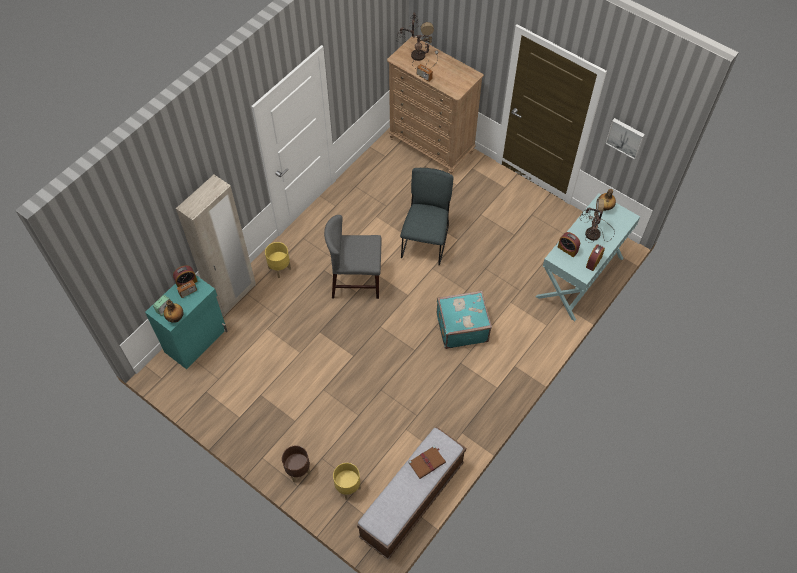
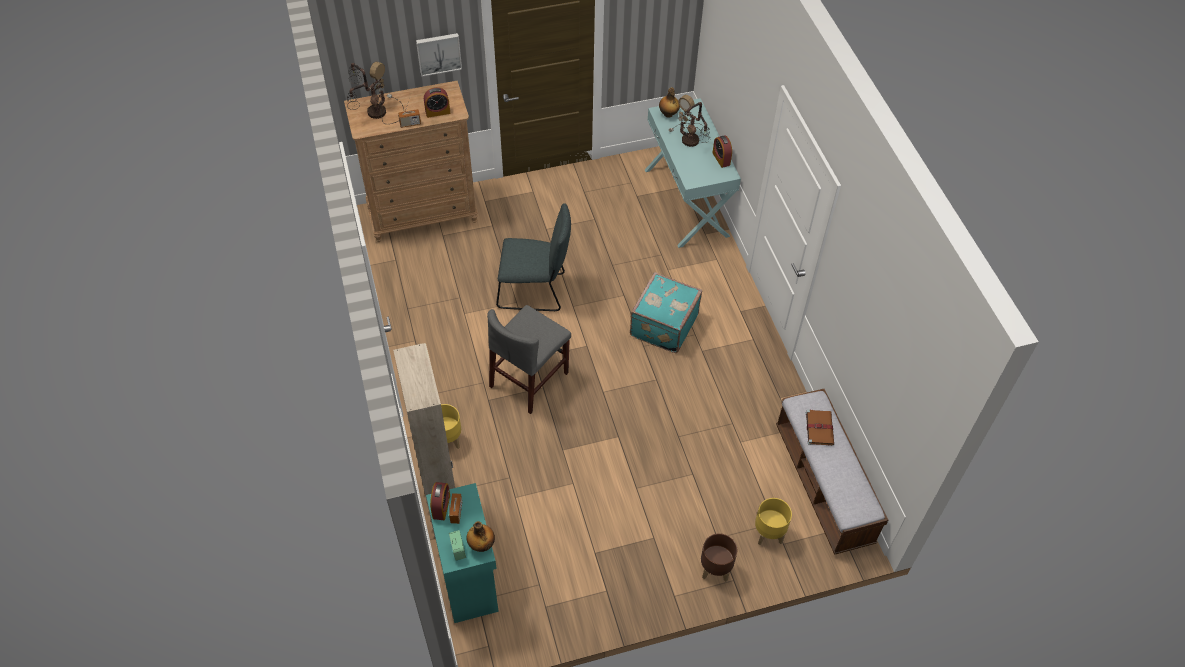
camera: 55 degrees left, 5 degrees down
grey chair [400,168,453,265] -> grey chair turned 135 degrees clockwise [496,203,571,311]
alarm clock [558,232,580,257] -> alarm clock moved to [424,87,450,118]
picture [605,118,645,160] -> picture moved to [416,33,462,77]

